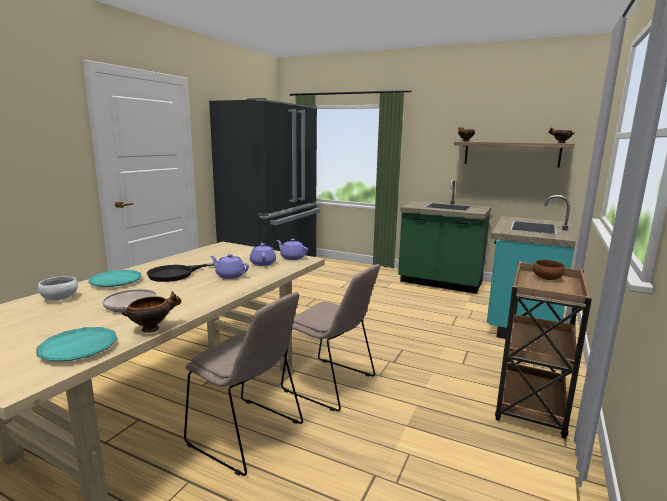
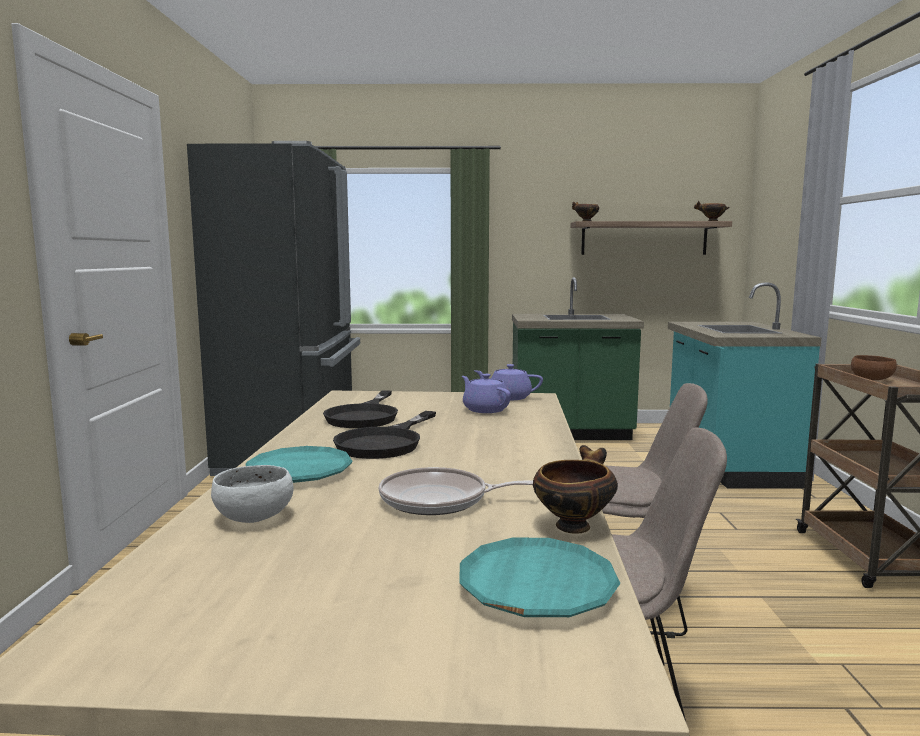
camera: 25 degrees left, 5 degrees down
purple teapot [210,254,249,279] -> none
none -> black frying pan [323,390,398,428]

